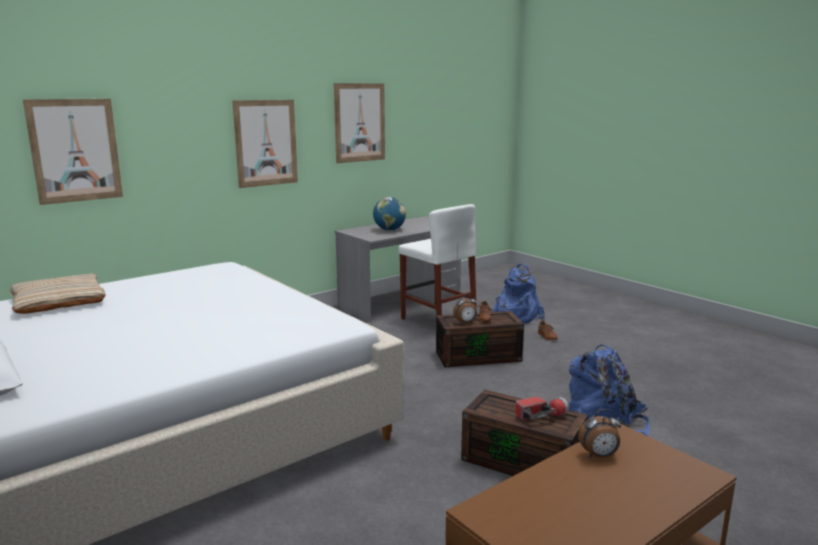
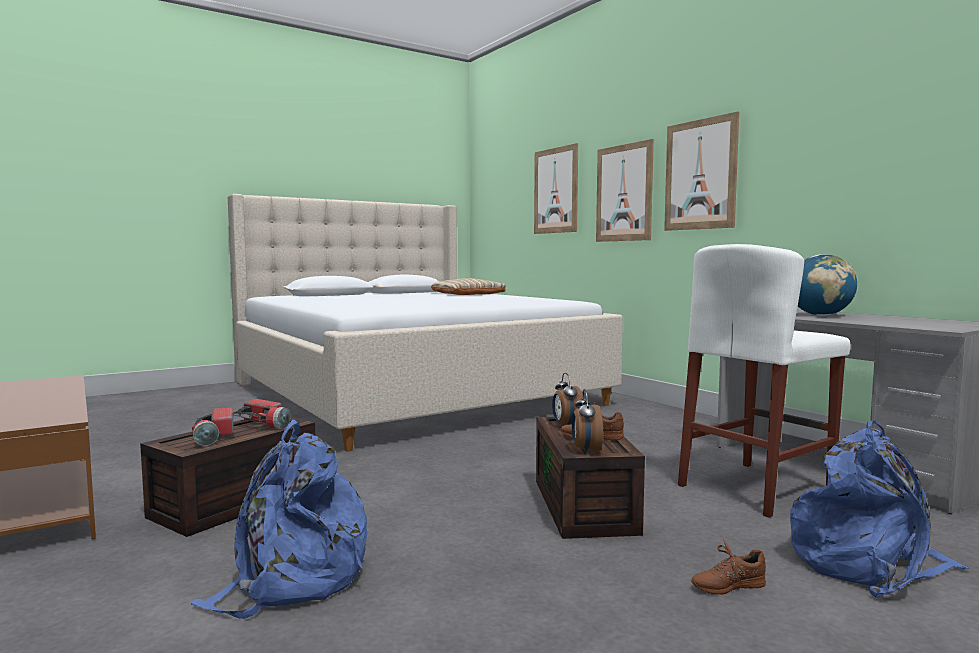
camera: 95 degrees right, 10 degrees down
picture [334,83,385,163] -> picture moved to [596,139,654,242]
alarm clock [578,409,621,458] -> alarm clock moved to [572,389,603,454]
none -> flashlight [233,399,290,429]

